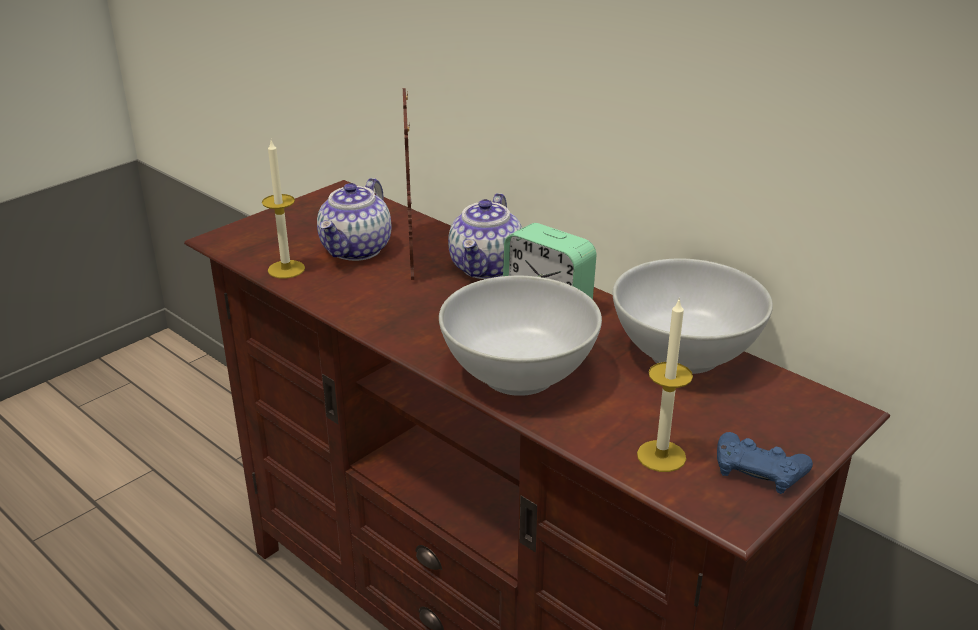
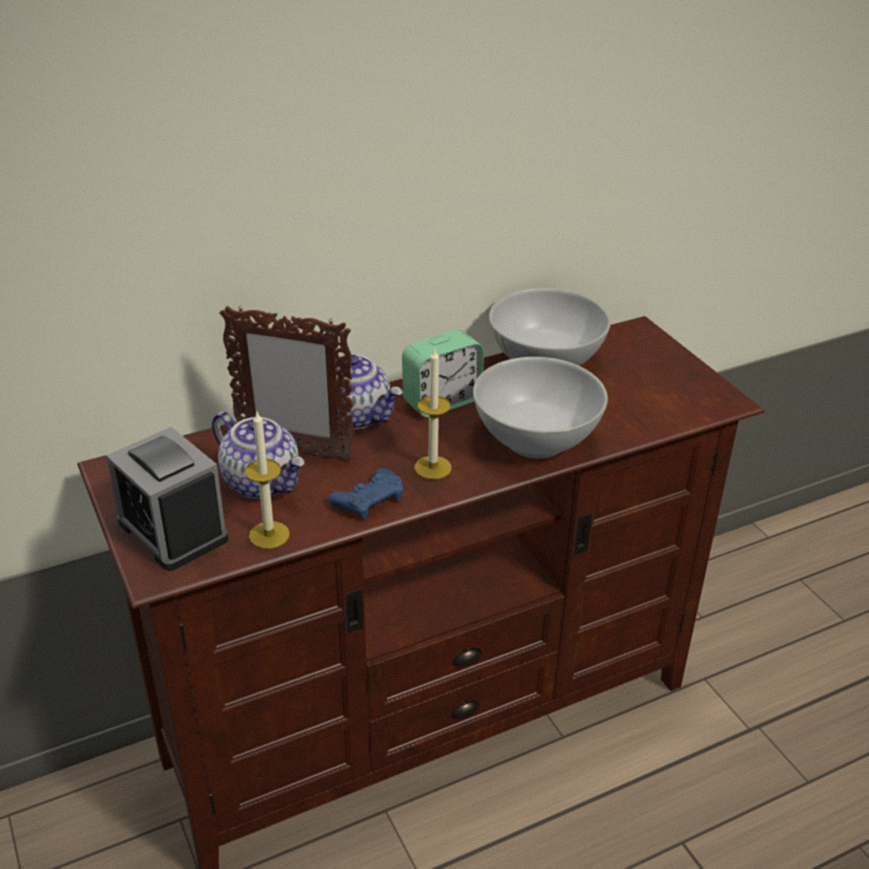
camera: 70 degrees left, 5 degrees up
candle [637,300,693,472] -> candle moved to [415,349,452,479]
blue game controller [717,432,813,494] -> blue game controller moved to [329,468,404,519]
none -> alarm clock [106,427,229,571]

